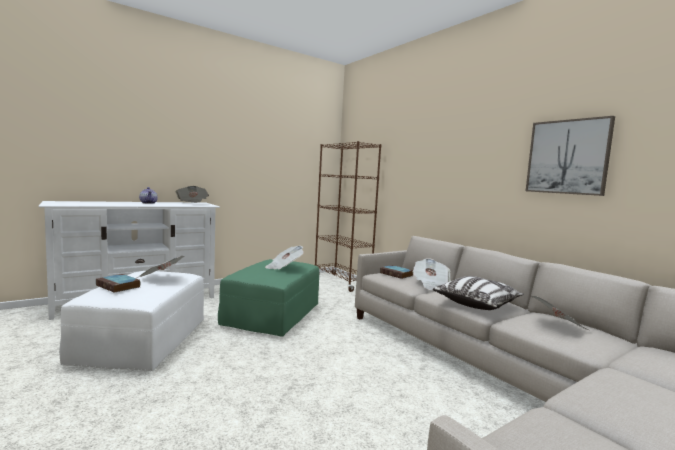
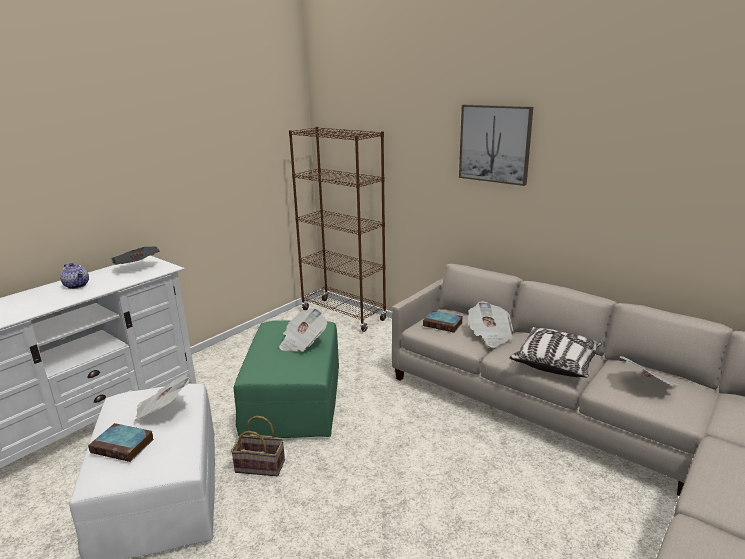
camera: 15 degrees left, 15 degrees up
picture [526,116,615,196] -> picture moved to [459,105,533,186]
none -> basket [231,416,285,476]

